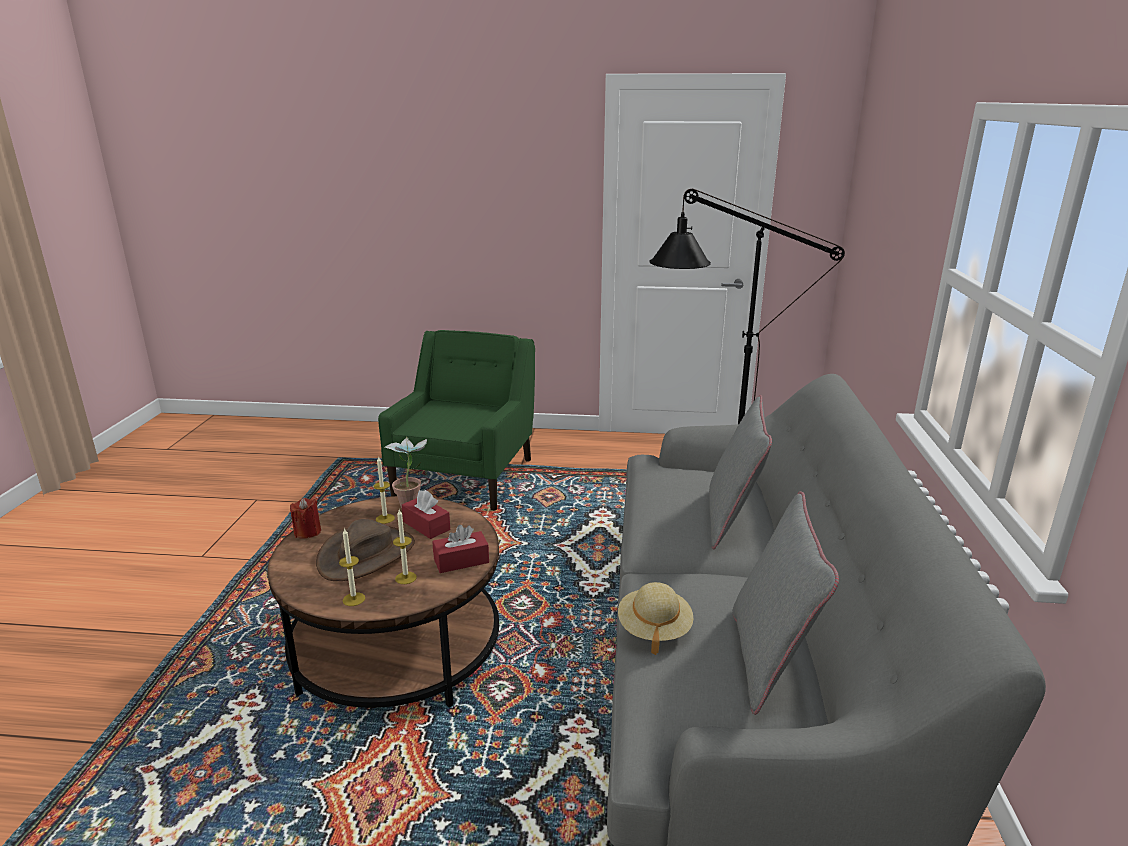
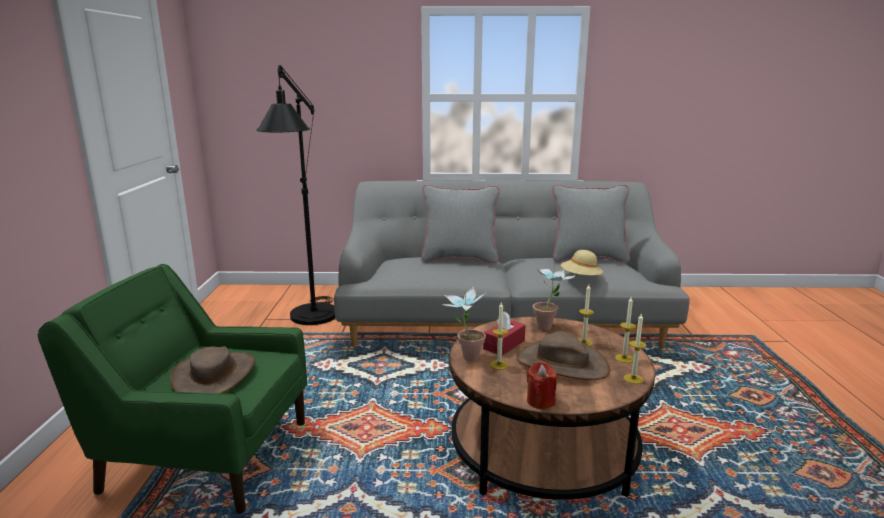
camera: 95 degrees left, 5 degrees down
red tissue box [432,525,489,573] -> potted plant [533,266,576,330]
none -> brown hat [170,346,255,393]
none -> candle [624,313,647,384]

